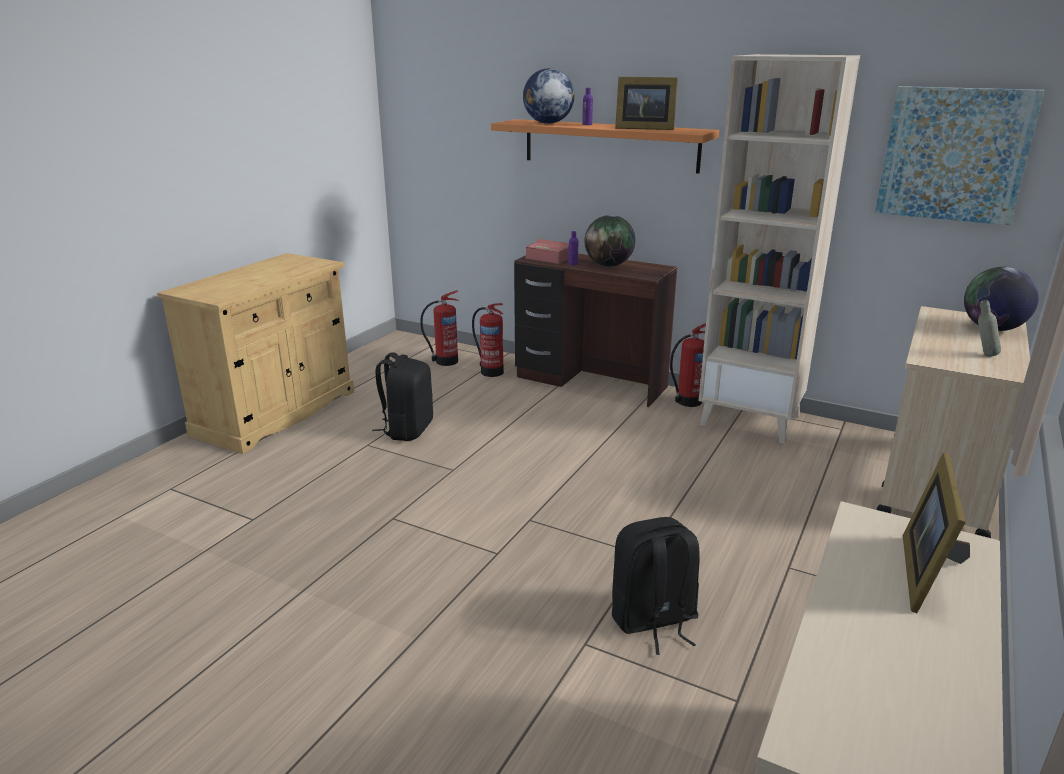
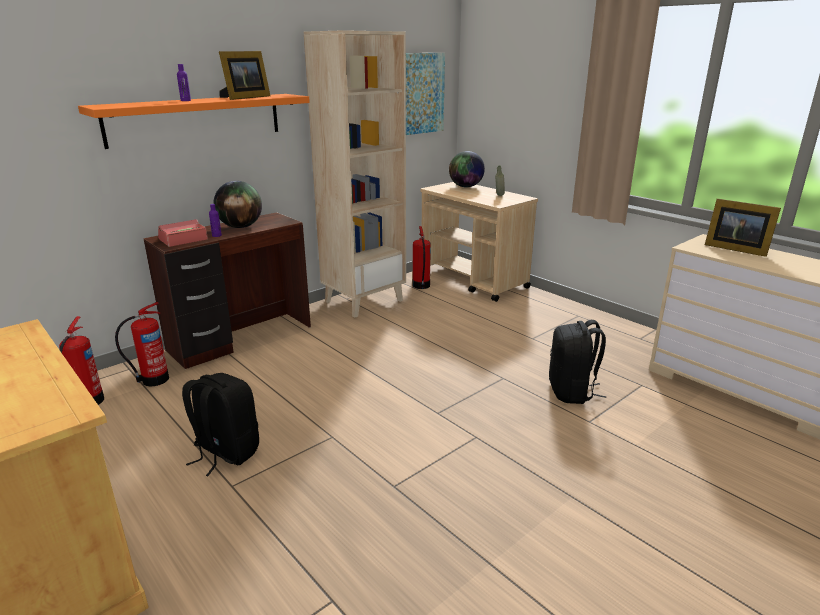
camera: 70 degrees left, 0 degrees up
globe [523,68,575,124] -> none
fire extinguisher [670,323,706,407] -> fire extinguisher moved to [413,226,431,289]

